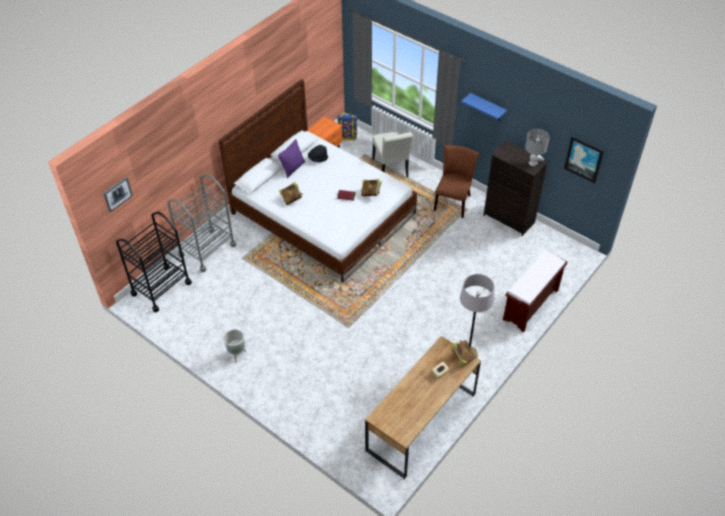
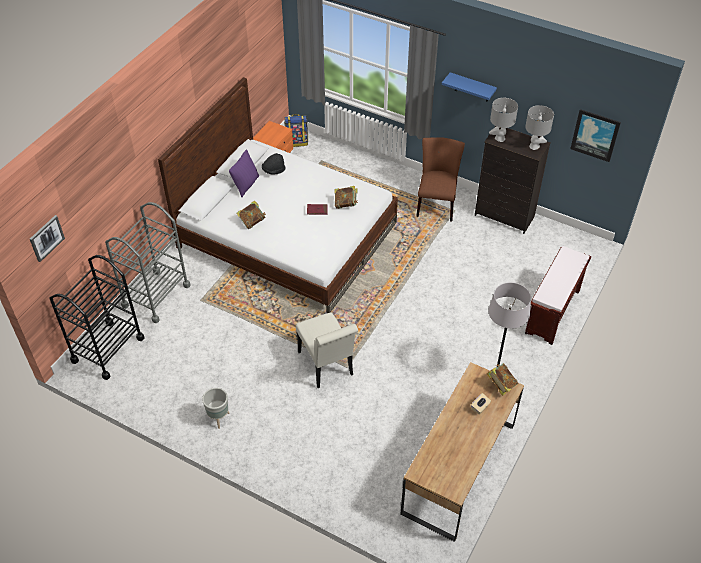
camera: 10 degrees left, 0 degrees up
white chair [372,131,413,177] -> white chair moved to [296,313,358,388]
none -> grey table lamp [489,98,518,142]

